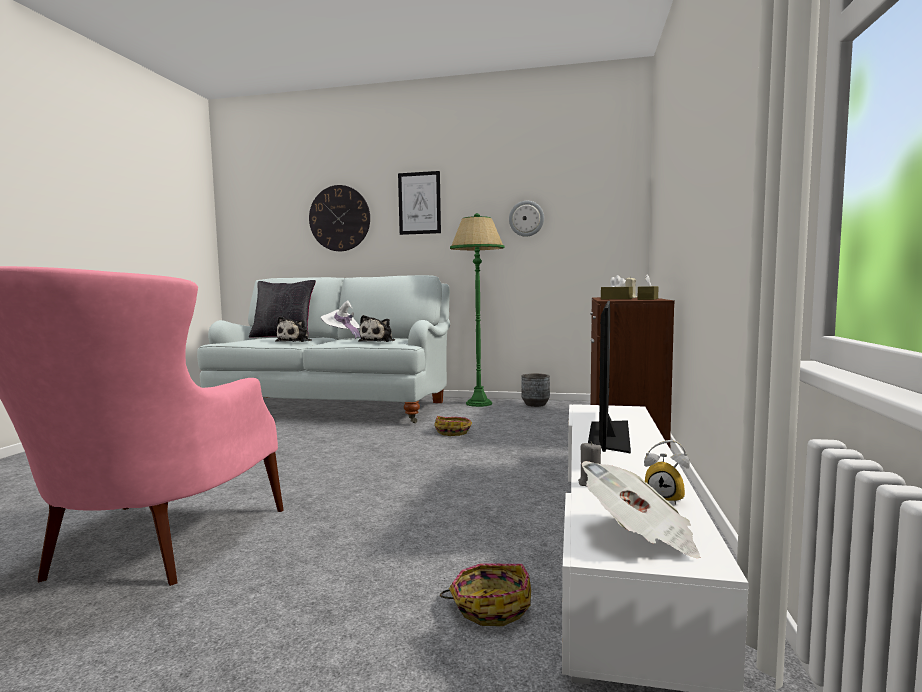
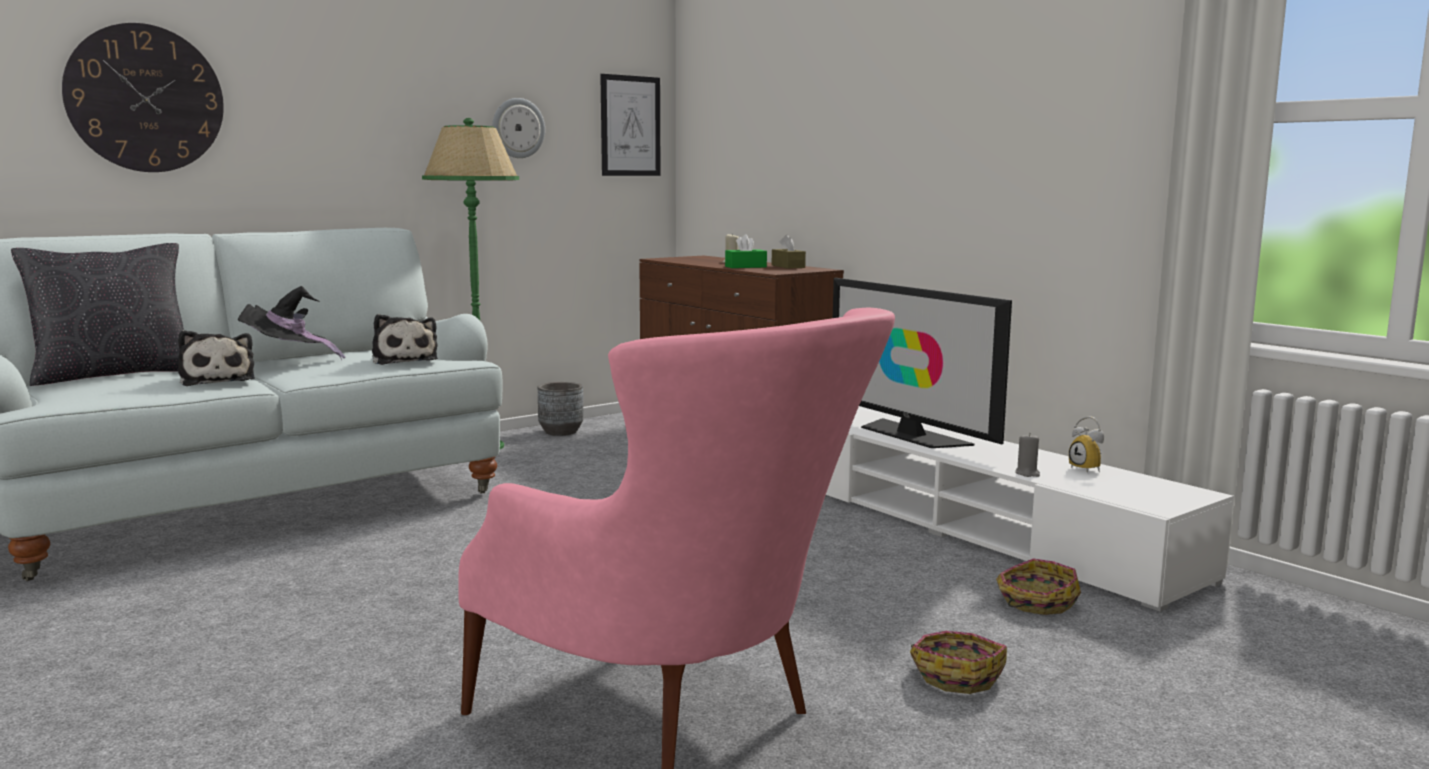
camera: 50 degrees left, 5 degrees up
white hat [321,300,361,339] -> black hat [238,286,346,360]
picture [398,171,441,235] -> picture moved to [600,74,660,176]
basket [434,416,472,436] -> basket moved to [910,631,1007,694]
newspaper [582,461,701,558] -> none
brown tissue box [601,275,633,299] -> green tissue box [725,234,767,268]
alarm clock [644,440,690,505] -> alarm clock turned 90 degrees clockwise [1069,416,1104,473]

